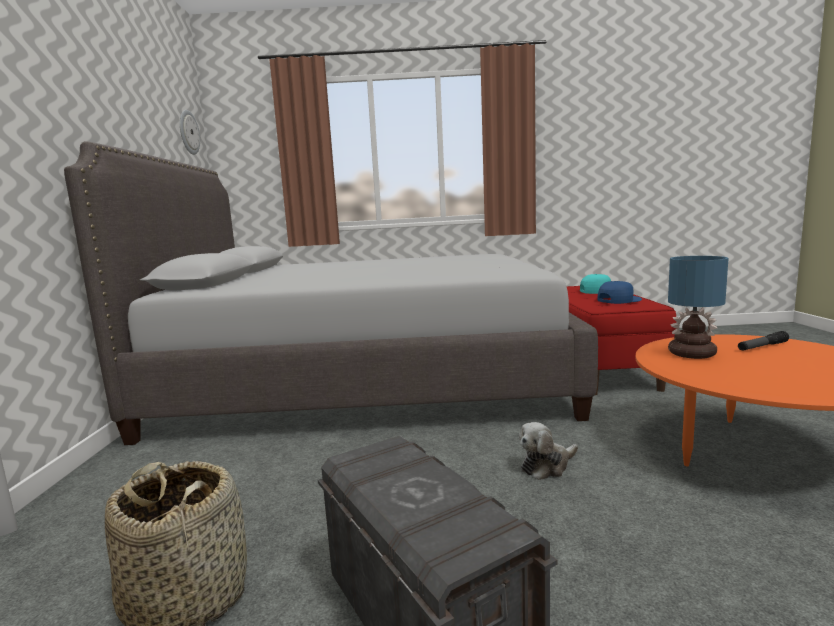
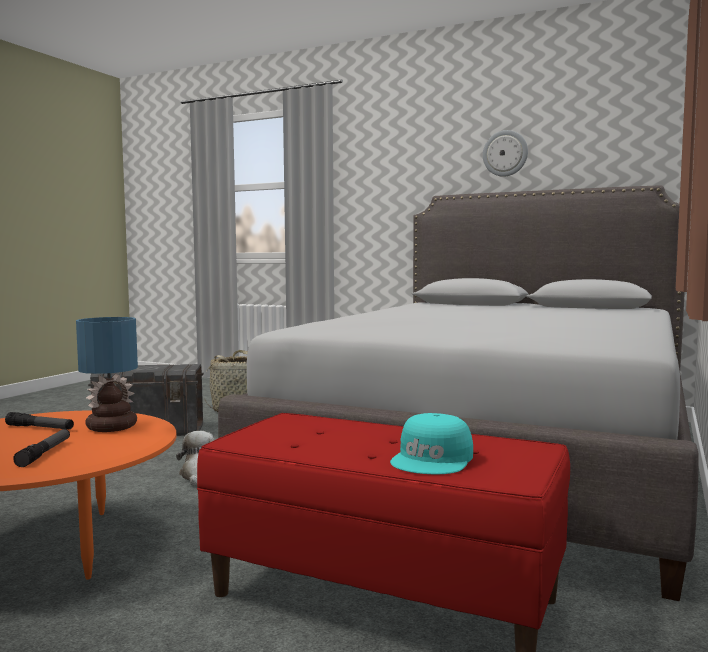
camera: 115 degrees right, 5 degrees down
wall clock [180,110,200,155] -> wall clock moved to [483,130,528,177]
blue cap [597,281,642,304] -> none
none -> flashlight [5,412,74,430]

